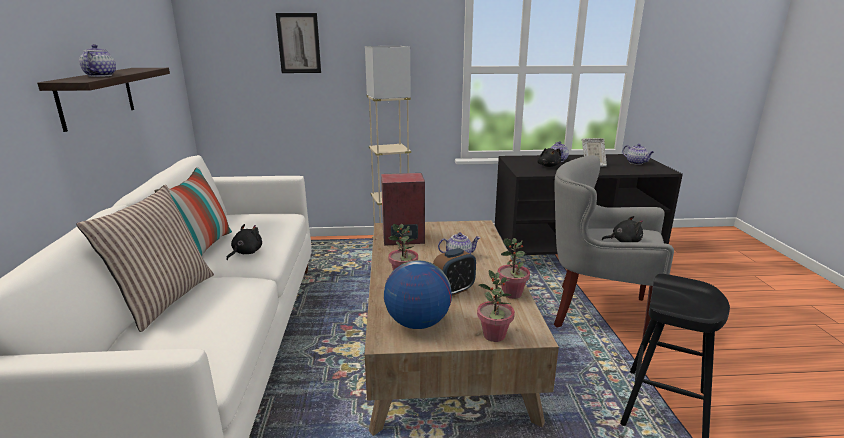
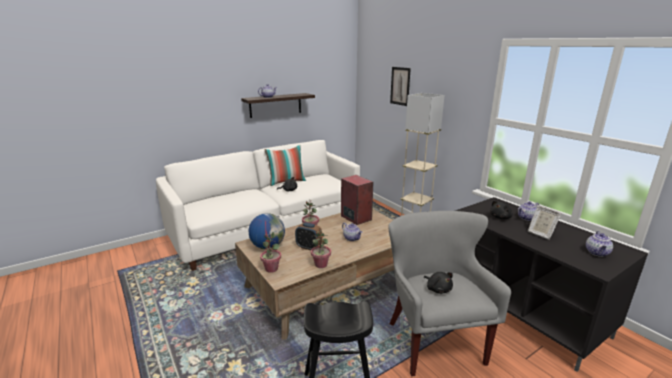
camera: 60 degrees right, 0 degrees up
pillow [76,185,214,332] -> none

